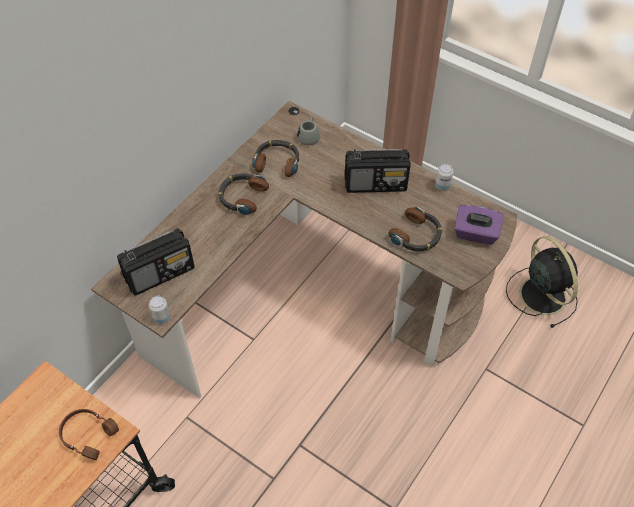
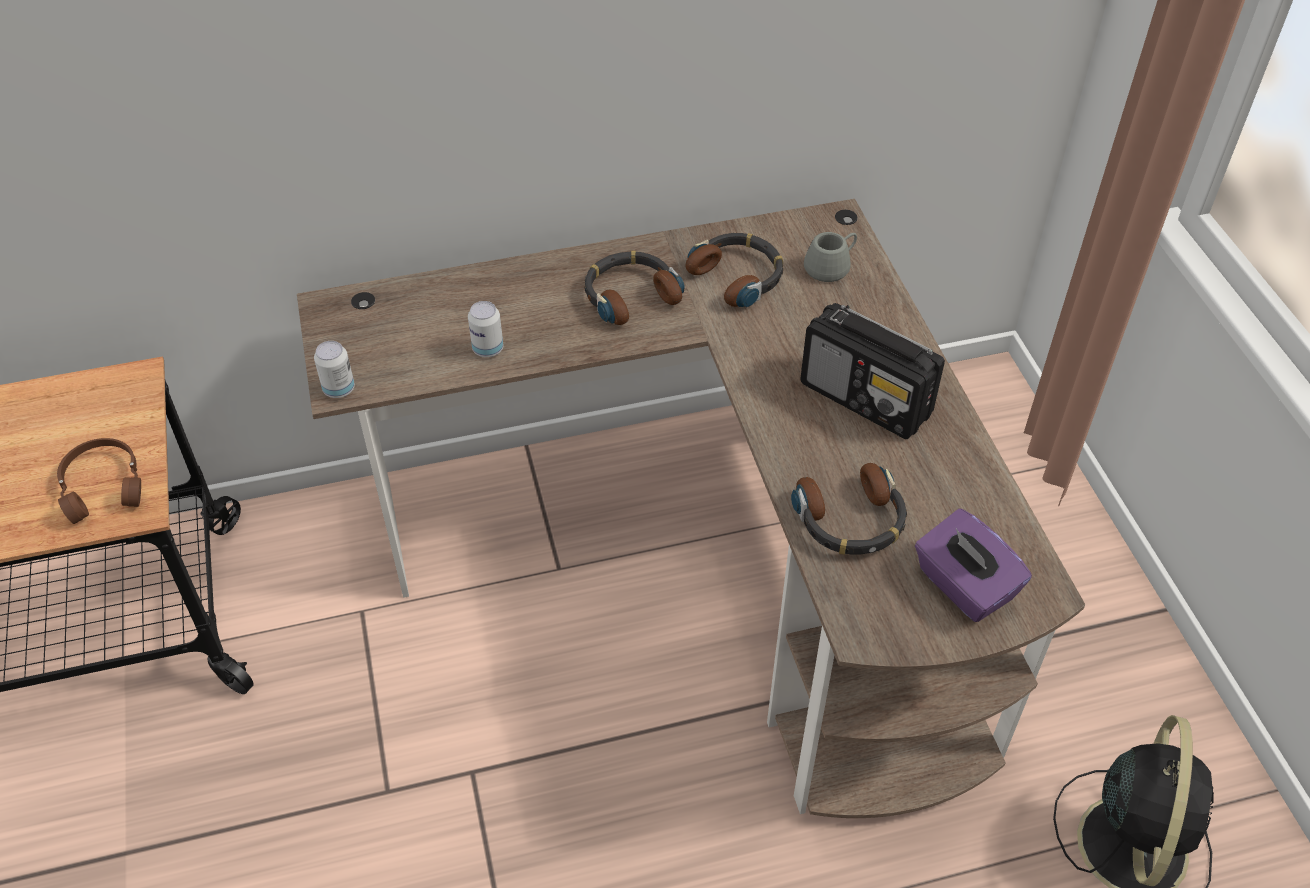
camera: 40 degrees right, 5 degrees down
radio [117,228,195,296] -> none
can [435,163,453,190] -> can moved to [468,301,503,357]

